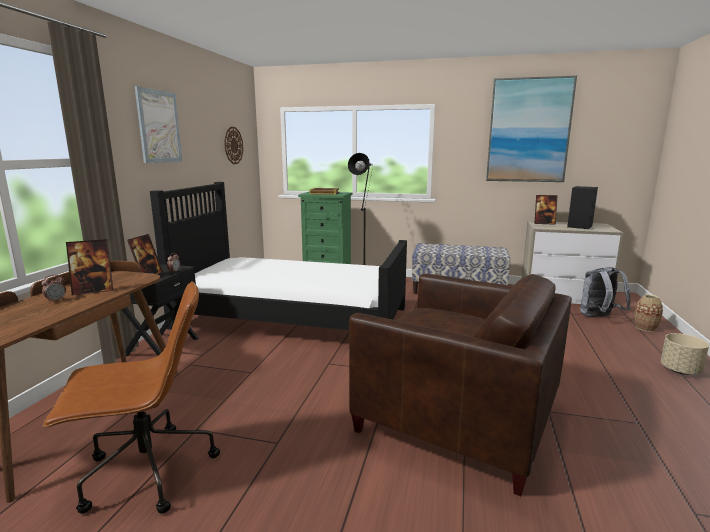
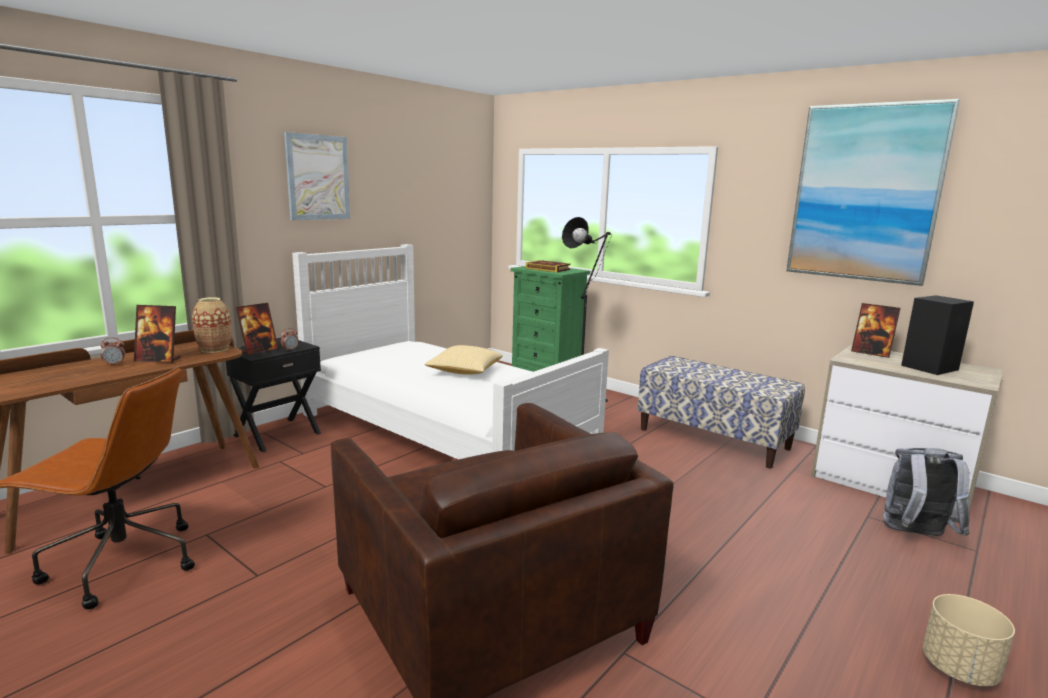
camera: 25 degrees right, 0 degrees up
black bed [150,182,407,330] -> white bed [292,244,609,459]
wall clock [224,127,243,164] -> none
vase [634,294,663,332] -> vase moved to [192,297,232,353]
none -> pillow [424,345,503,375]

